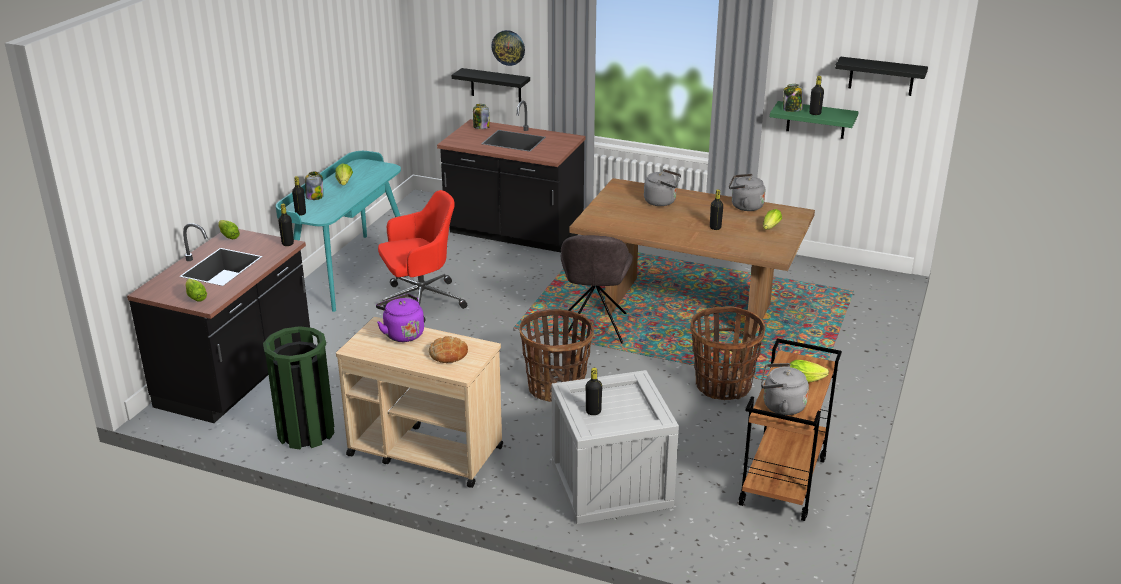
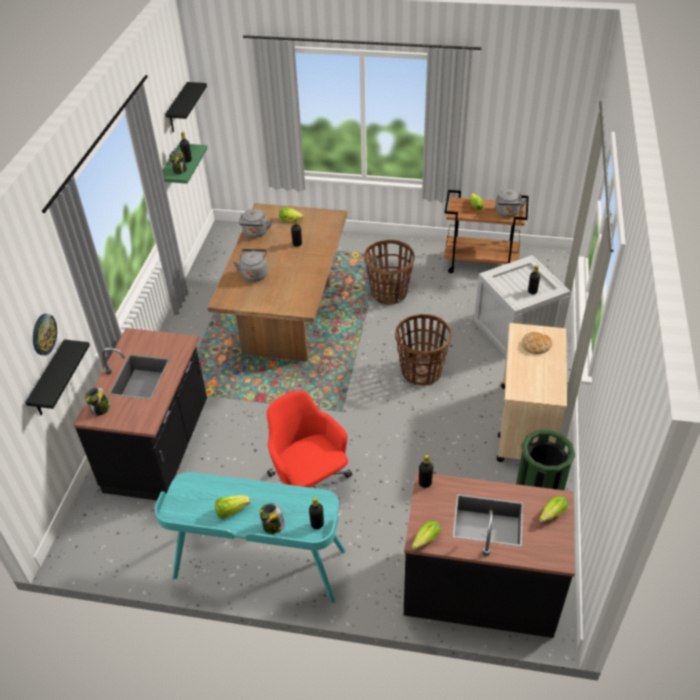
camera: 100 degrees left, 15 degrees up
purple kettle [376,294,424,342] -> none
grey chair [561,235,633,344] -> none

